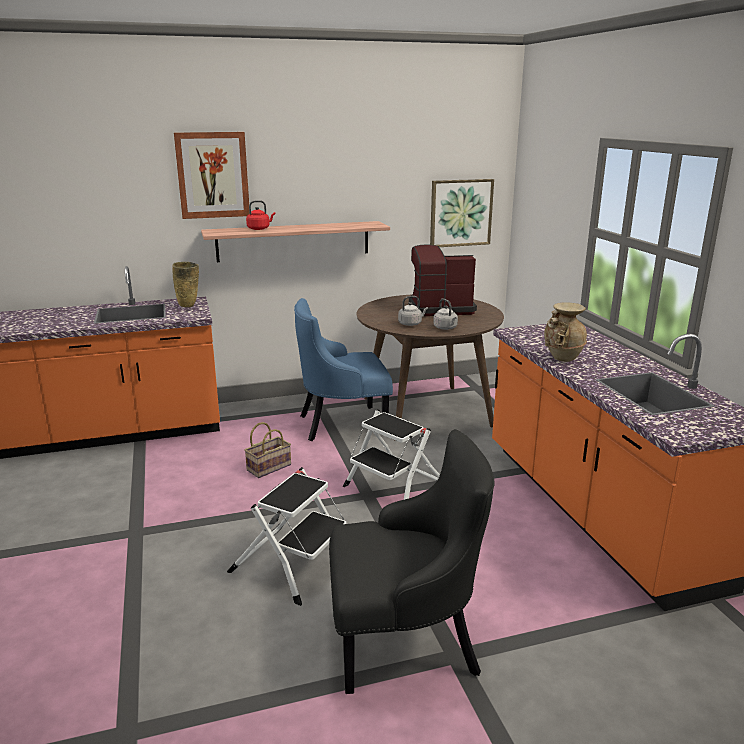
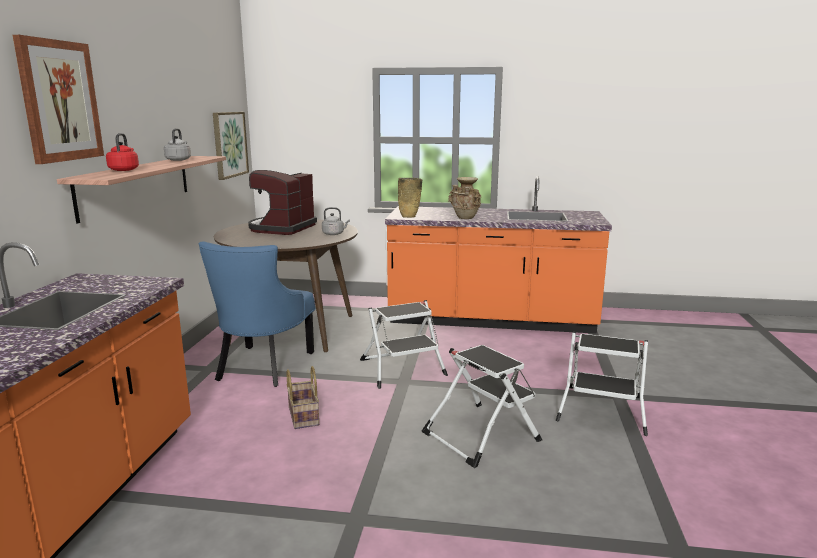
camera: 65 degrees left, 5 degrees down
beige vase [172,262,199,307] -> beige vase moved to [398,178,422,218]
black chair [329,429,495,694] -> step ladder [556,331,648,436]
grey kettle [398,296,428,326] -> grey kettle moved to [164,128,191,161]

